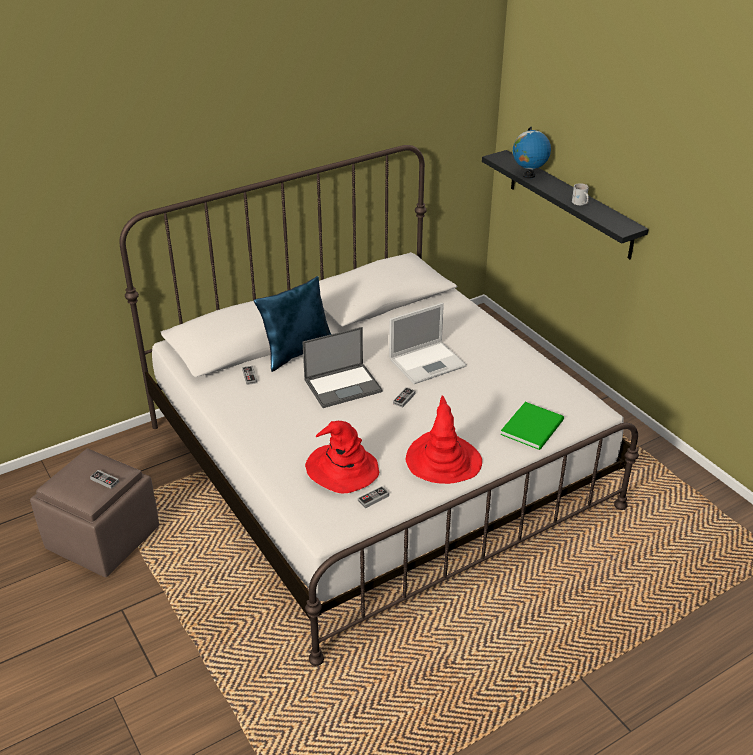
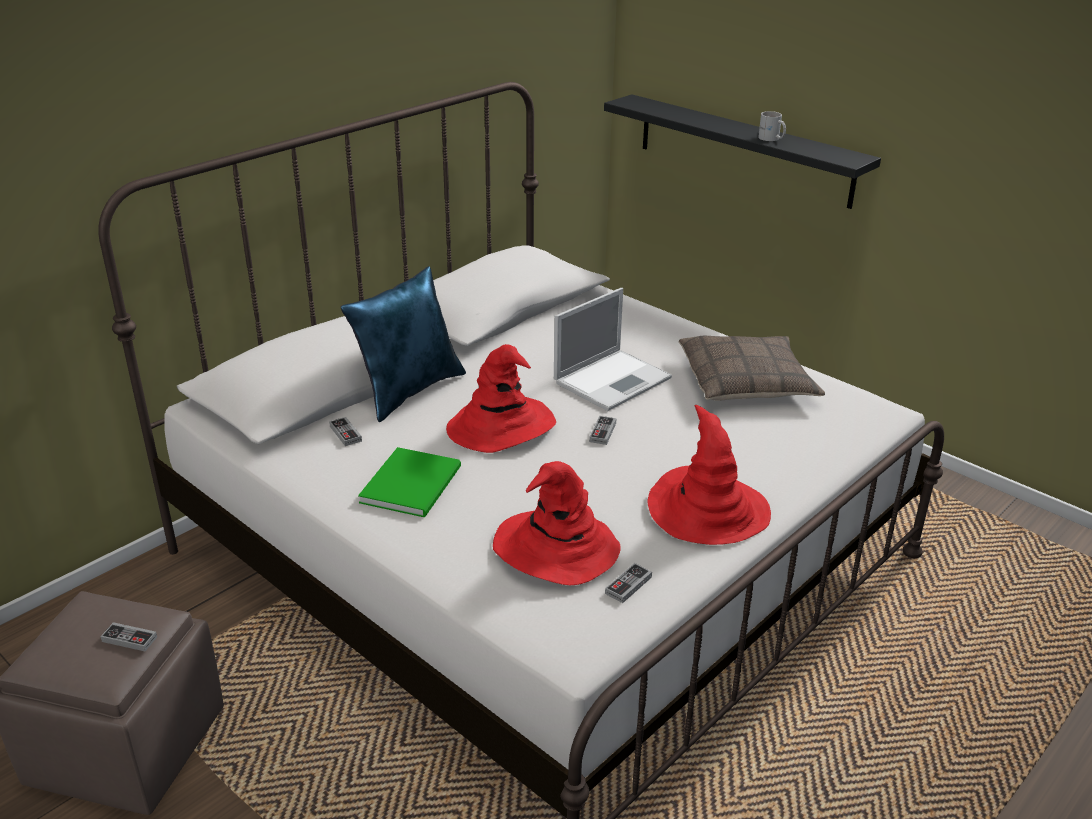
camera: 15 degrees left, 5 degrees down
laptop [302,327,383,408] -> red hat [446,344,556,453]
green book [500,402,564,450] -> green book moved to [358,447,461,517]
globe [513,127,551,178] -> none
none -> pillow [679,336,825,401]

